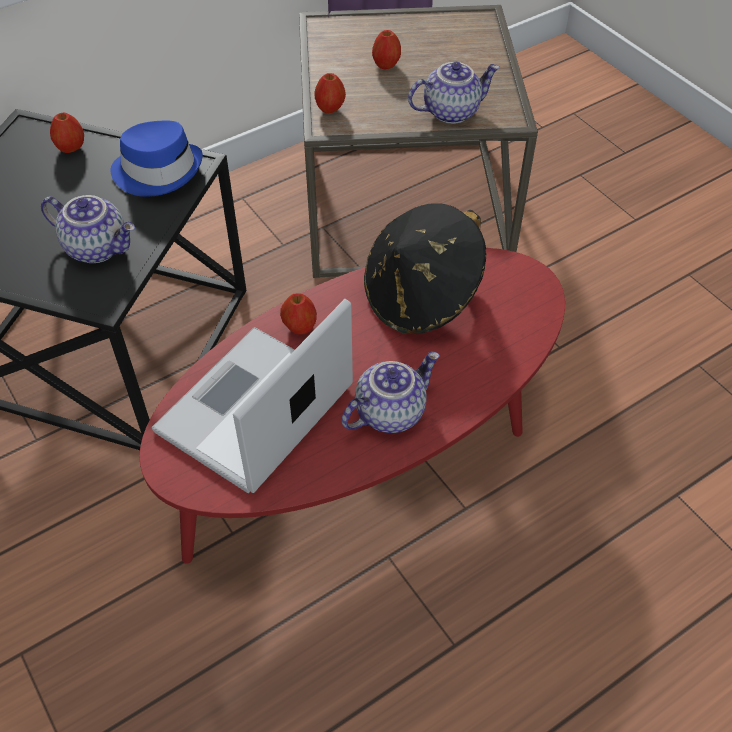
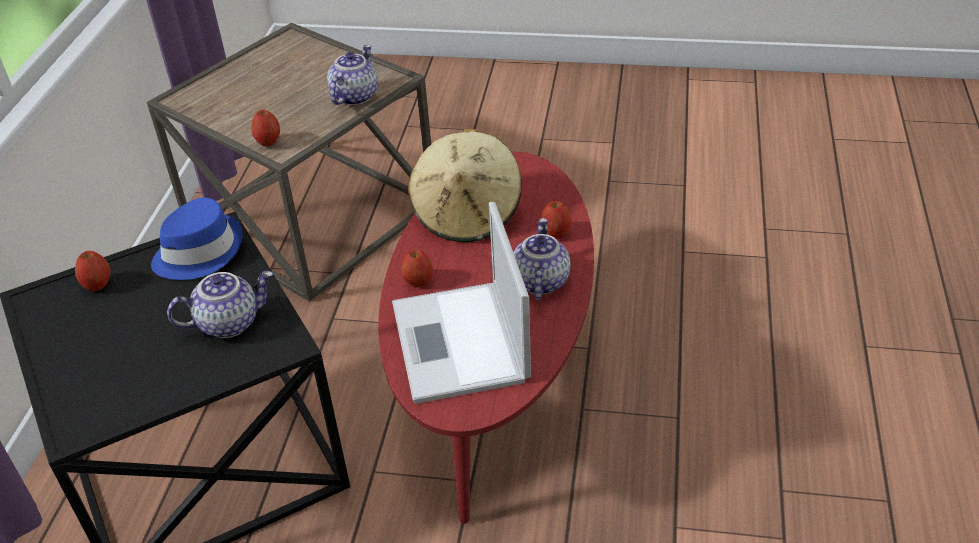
camera: 45 degrees left, 10 degrees down
black hat [364,203,486,334] -> beige hat [408,129,522,242]
apple [372,30,401,69] -> apple moved to [541,201,572,239]

